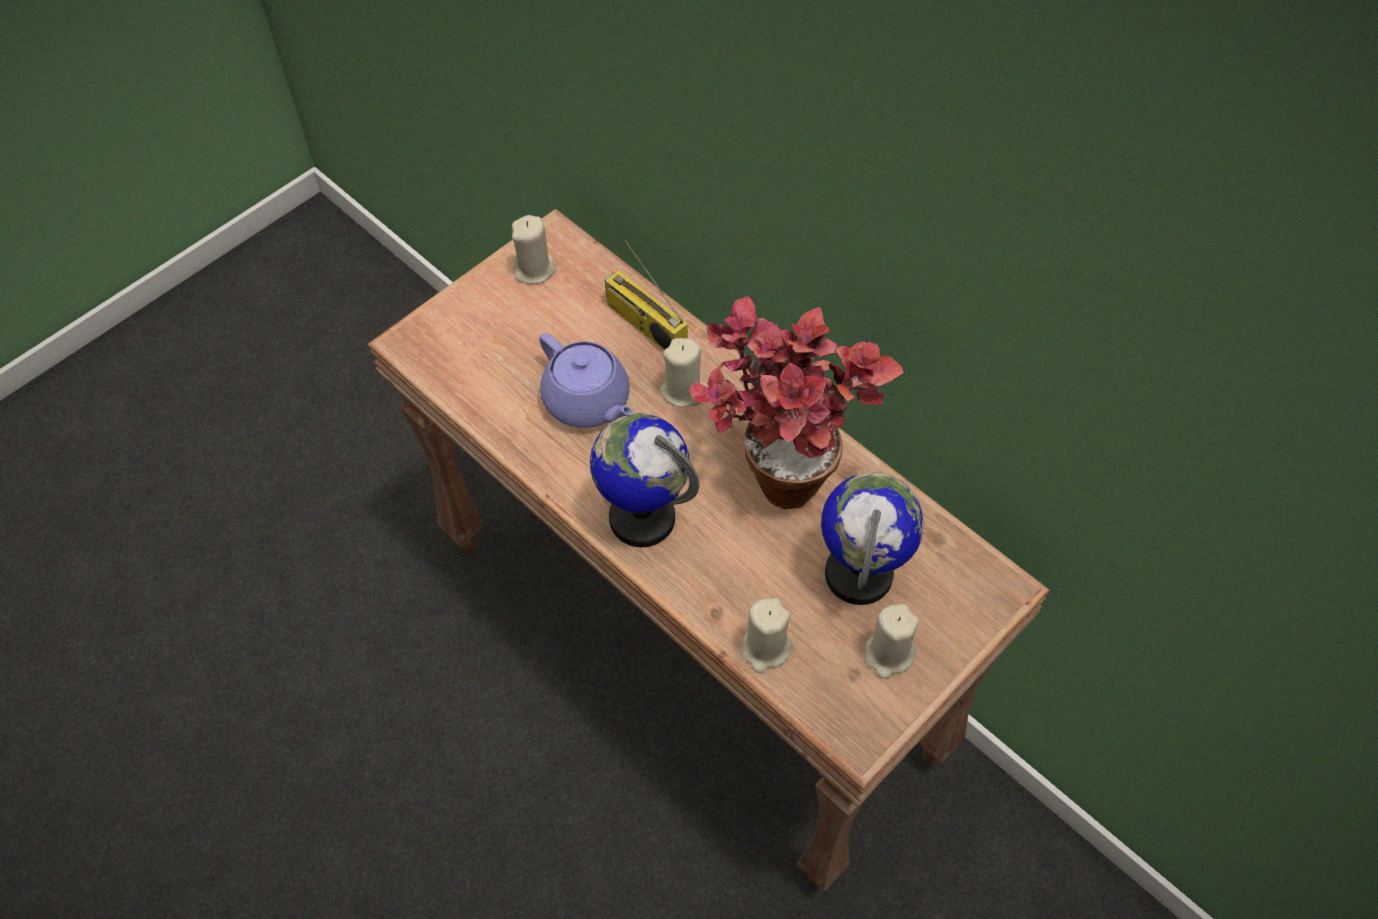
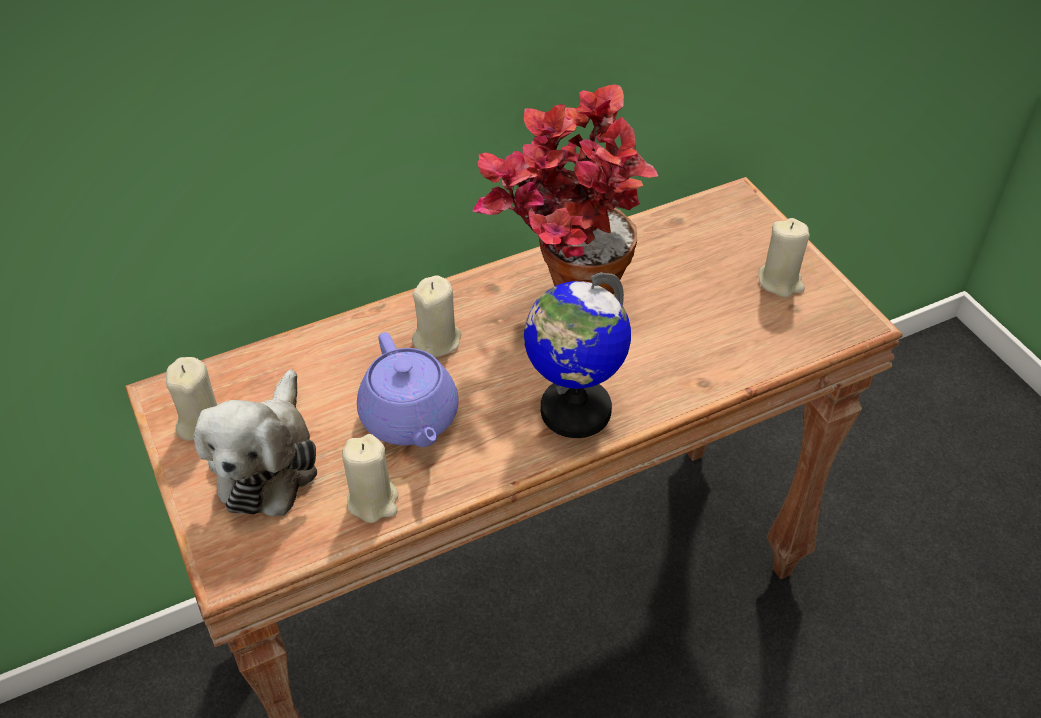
camera: 70 degrees left, 10 degrees down
purple teapot [539,333,634,428] -> purple teapot turned 90 degrees clockwise [357,332,459,447]
radio [605,240,688,350] -> none
beige candle [741,598,793,673] -> beige candle moved to [342,434,398,523]
globe [821,472,924,605] -> none
none -> plush toy [194,370,317,516]

